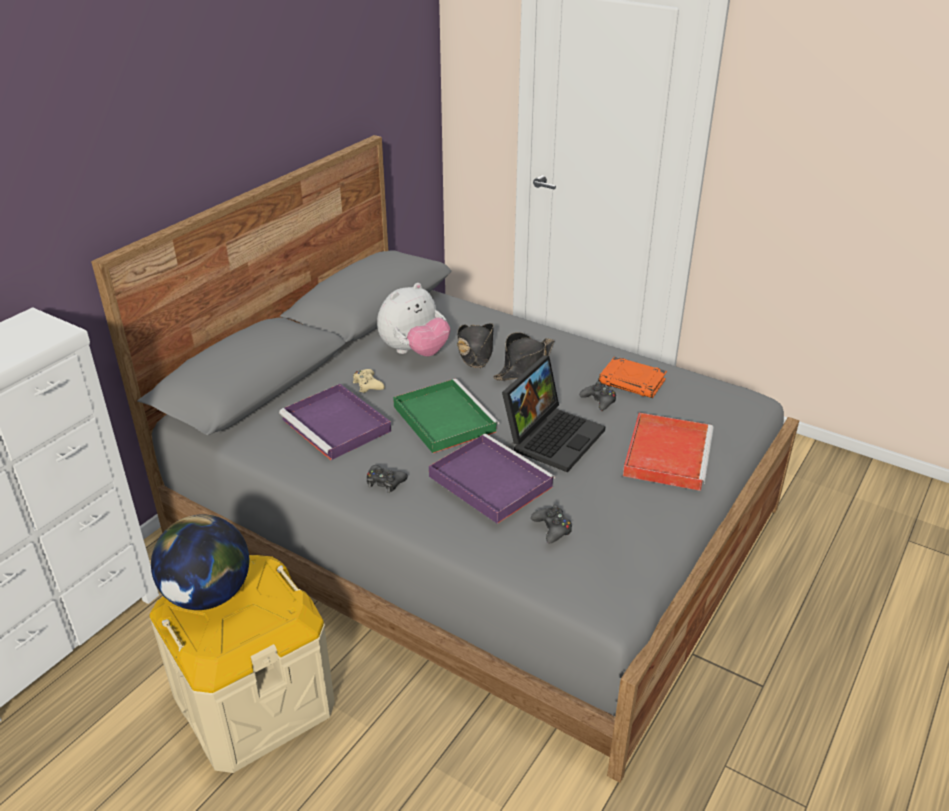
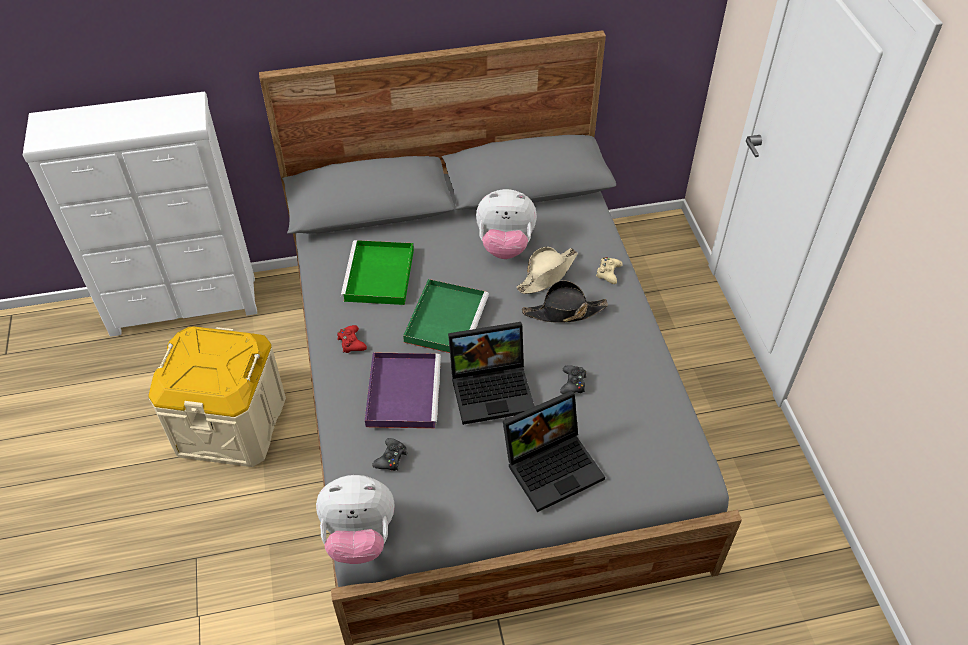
camera: 45 degrees right, 15 degrees up
globe [151,514,249,610] -> none
purple tray [279,384,391,460] -> green tray [341,240,414,305]
beige game controller [353,369,385,393] -> beige game controller moved to [596,257,623,284]
black game controller [367,465,408,493] -> red game controller [337,325,367,353]
black hat [457,323,494,368] -> beige hat [517,247,578,294]
orange book [598,356,667,398] -> none
red tray [623,413,714,491] -> laptop [503,391,605,512]
none -> plush toy [316,475,395,564]

